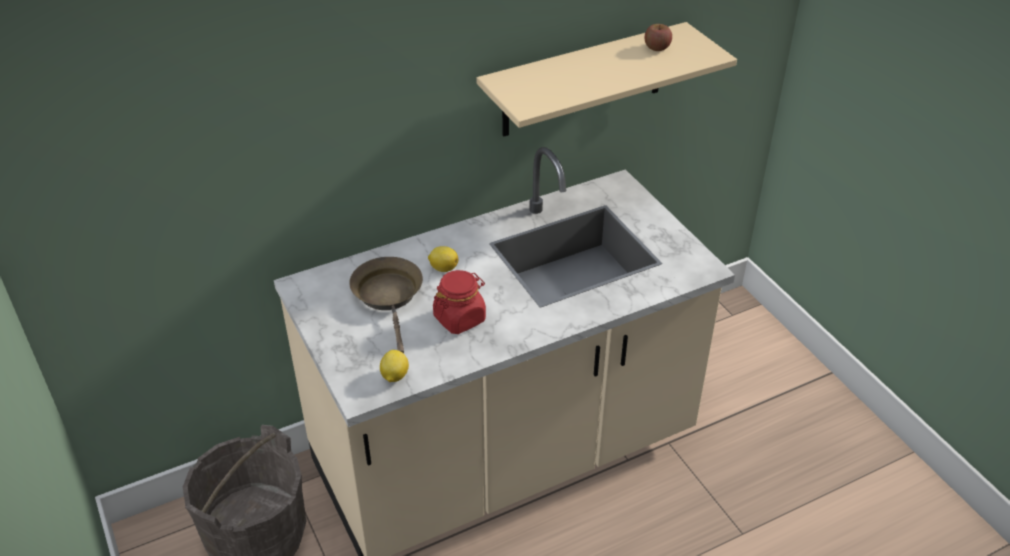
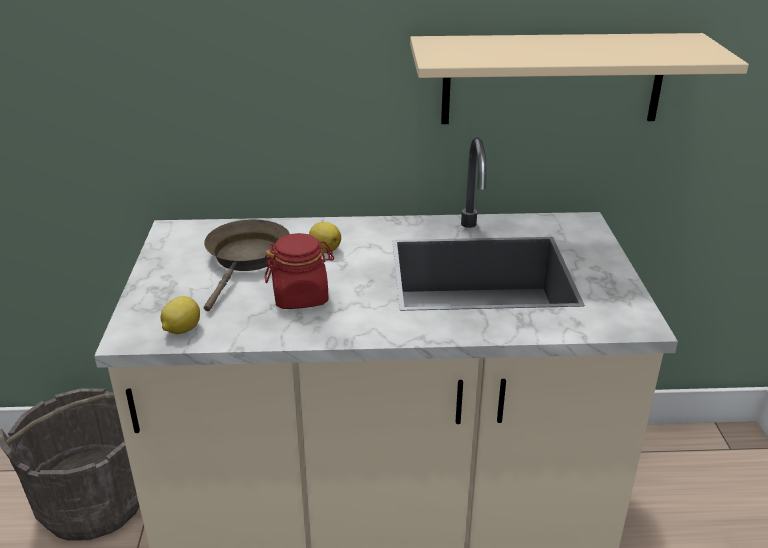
camera: 25 degrees right, 10 degrees down
apple [645,24,672,51] -> none

